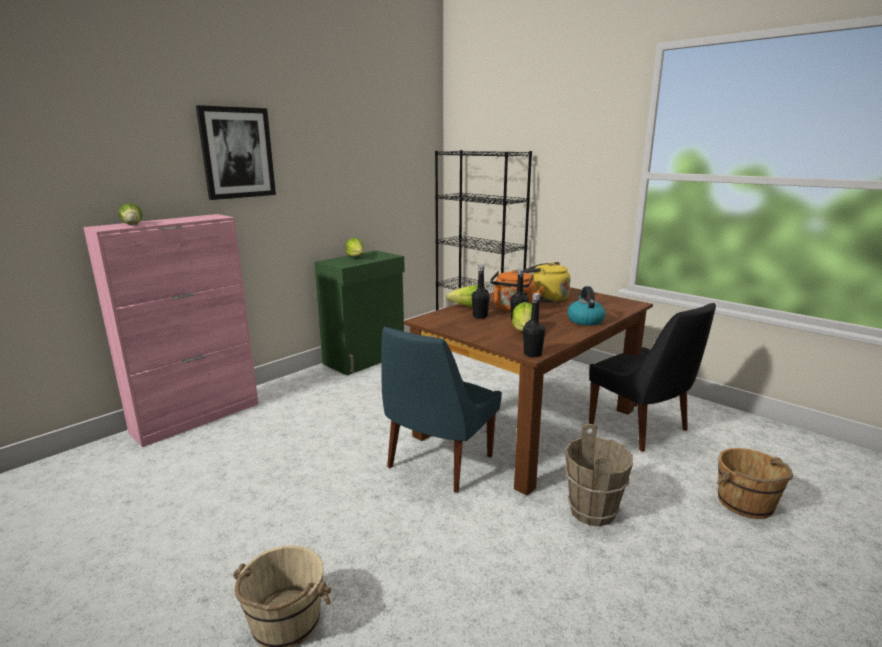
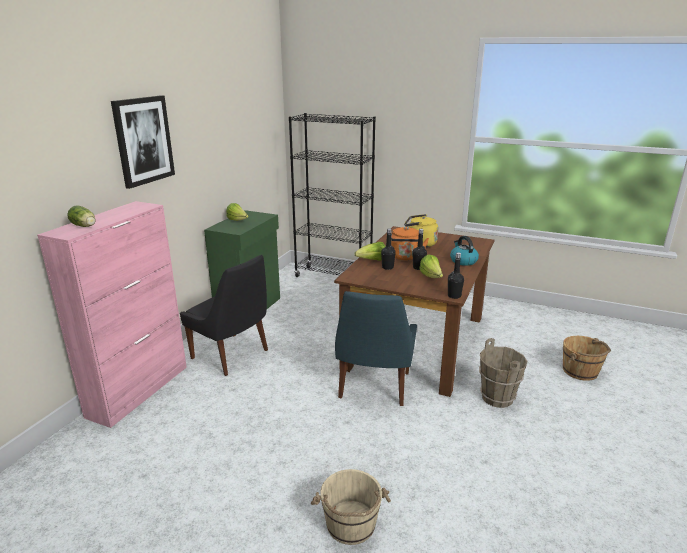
camera: 20 degrees left, 5 degrees up
black chair [589,303,716,452] -> black chair moved to [180,255,268,376]

